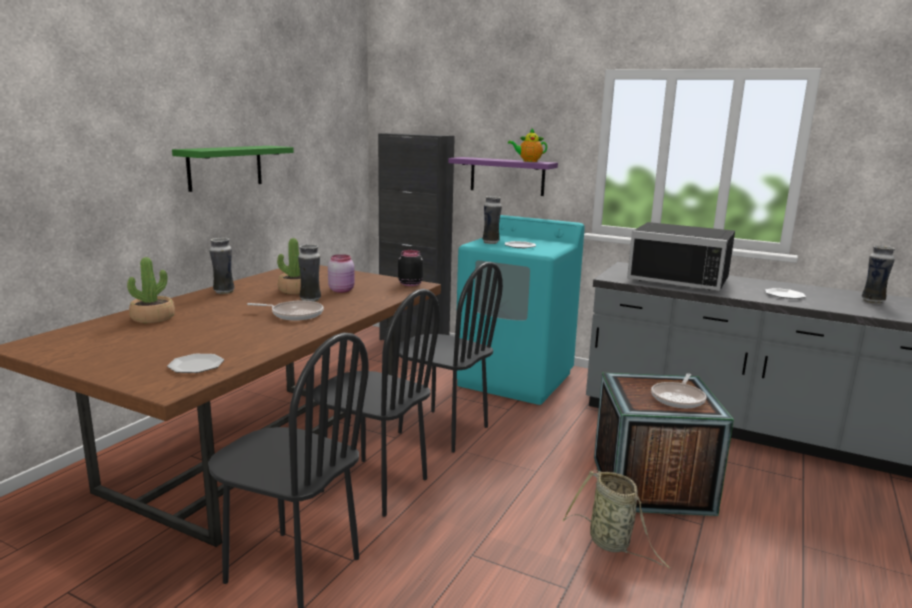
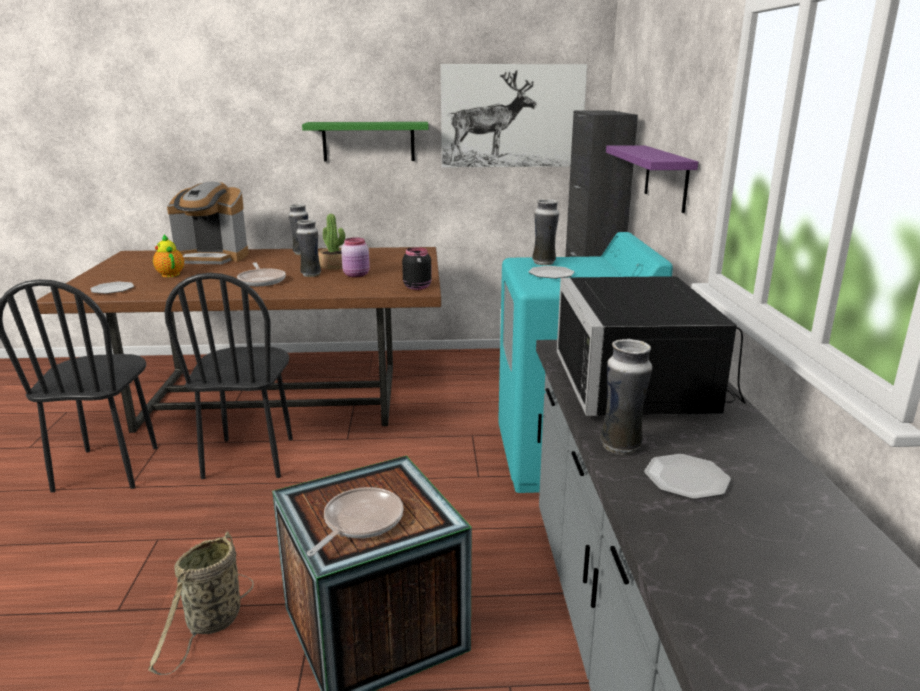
camera: 60 degrees right, 5 degrees up
potted plant [127,257,175,323] -> coffee machine [167,182,248,264]
black chair [398,262,503,453] -> none
teapot [508,128,547,162] -> teapot moved to [153,234,184,277]
frying pan [651,373,707,408] -> frying pan turned 120 degrees clockwise [307,487,404,556]
vase [862,245,895,304] -> vase moved to [600,339,652,455]
none -> picture [441,64,587,167]

